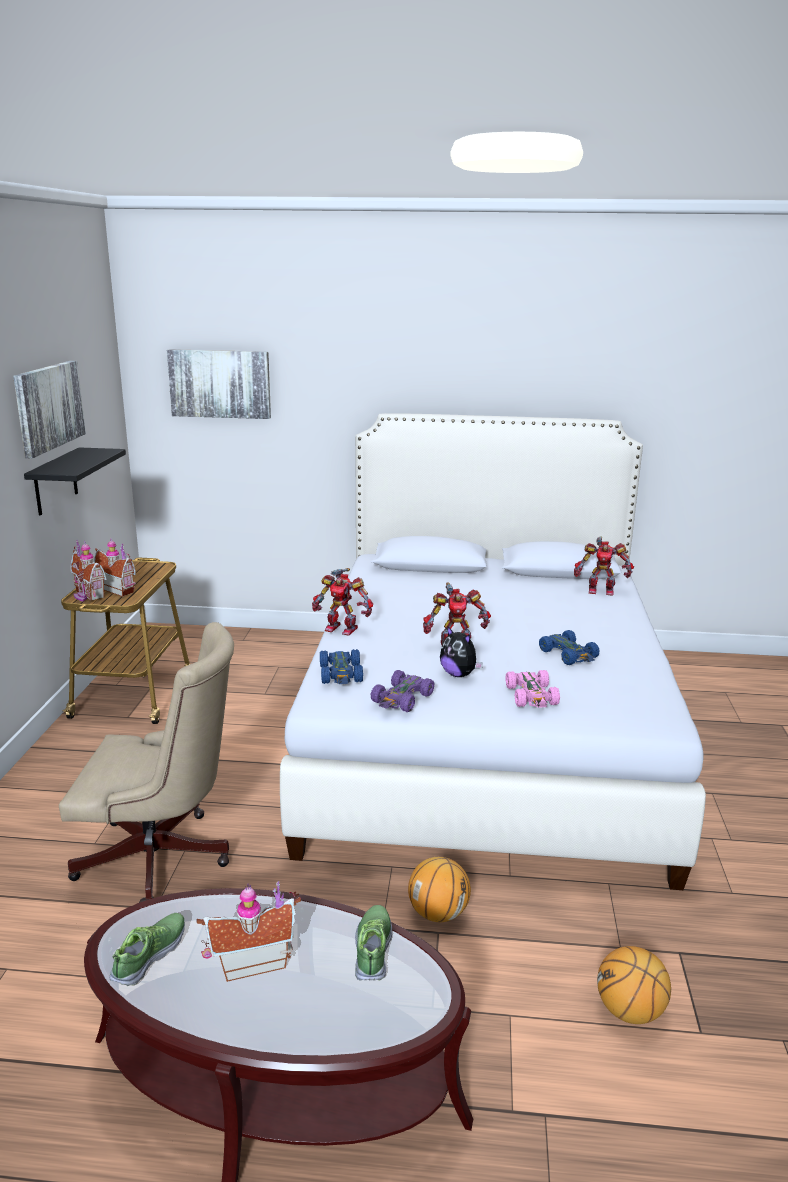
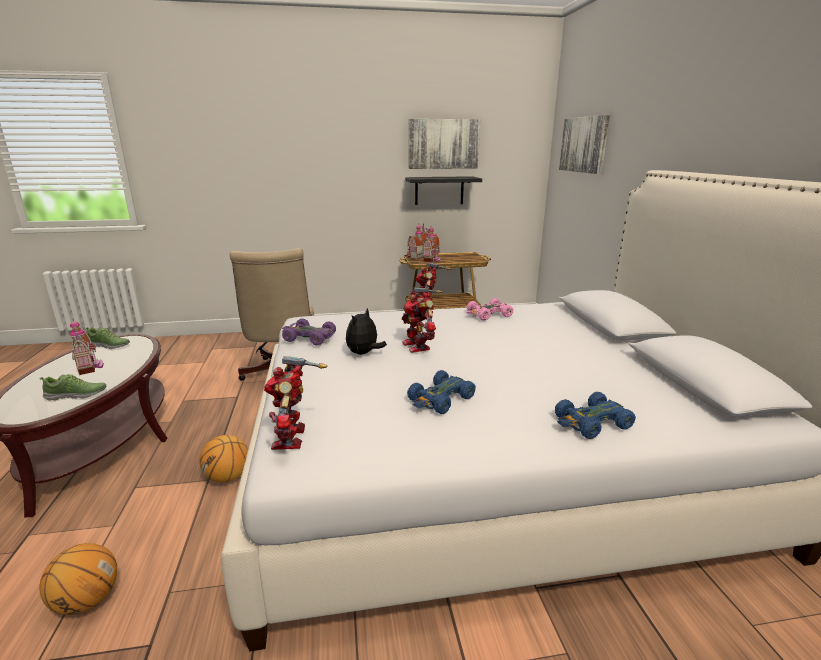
camera: 75 degrees right, 0 degrees up
blue toy car [320,649,363,684] -> blue toy car moved to [555,392,636,439]
pink toy car [505,670,560,708] -> pink toy car moved to [466,298,514,321]
toy robot [574,536,634,596] -> toy robot moved to [264,356,327,450]

